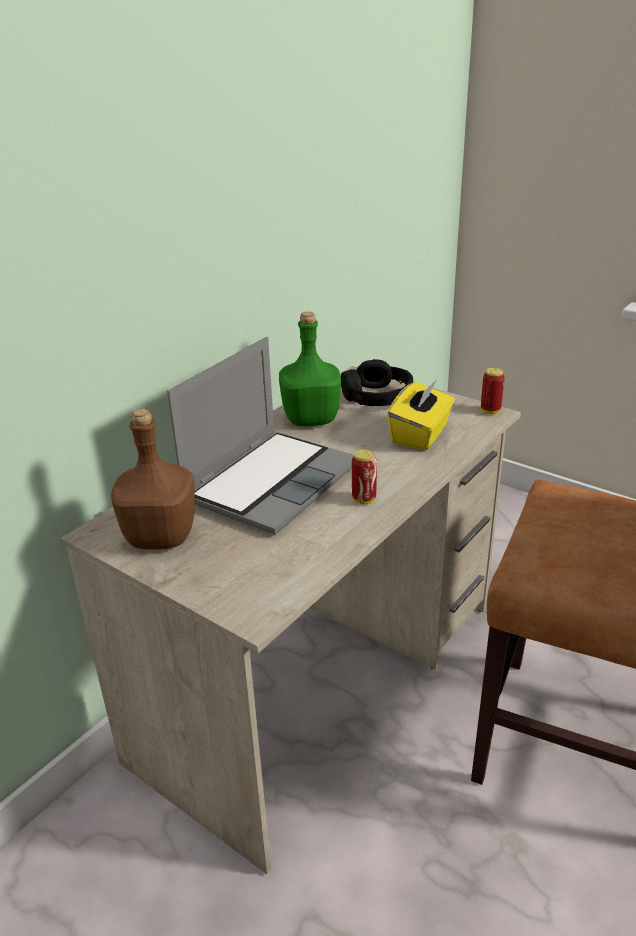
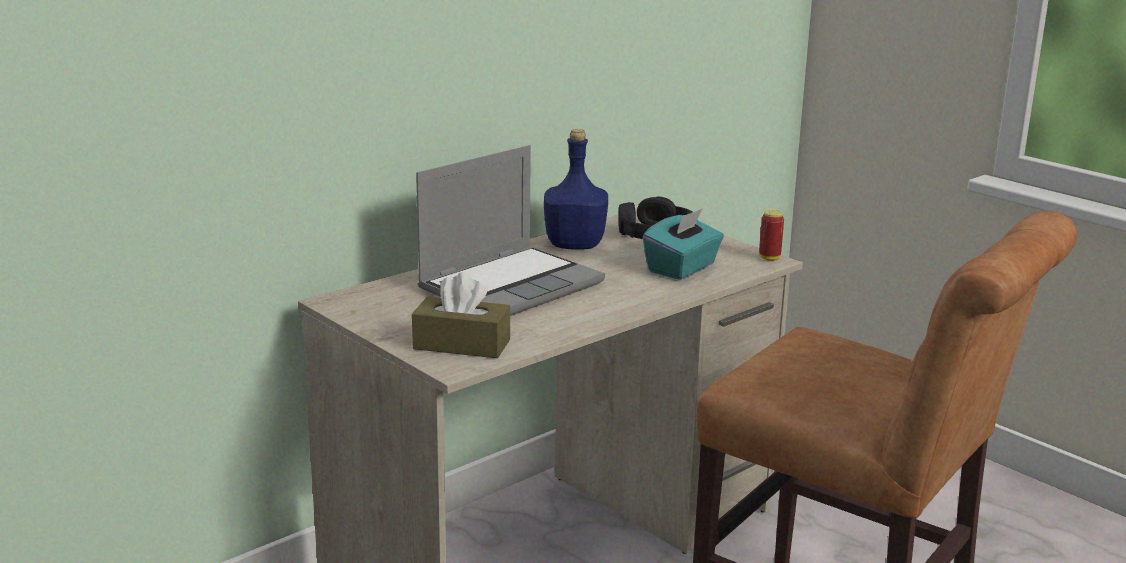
camera: 10 degrees right, 10 degrees down
brown bottle [111,409,195,550] -> none
green bottle [279,312,341,426] -> blue bottle [544,129,608,250]
can [352,449,377,504] -> none
yellow tissue box [387,378,455,451] -> turquoise tissue box [643,208,724,280]
none -> brown tissue box [412,273,510,358]

